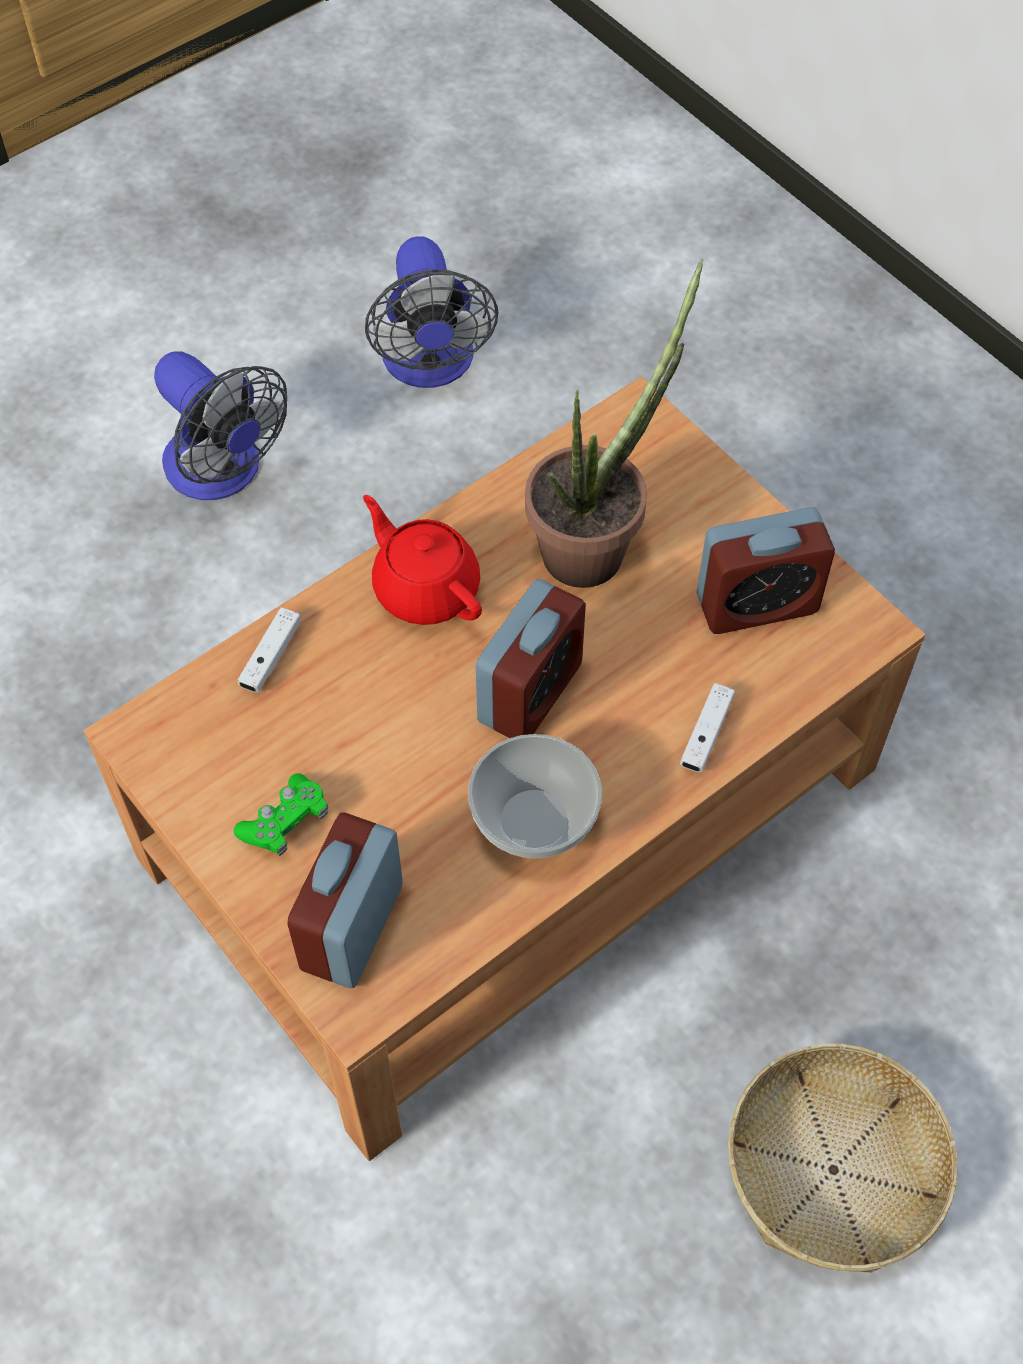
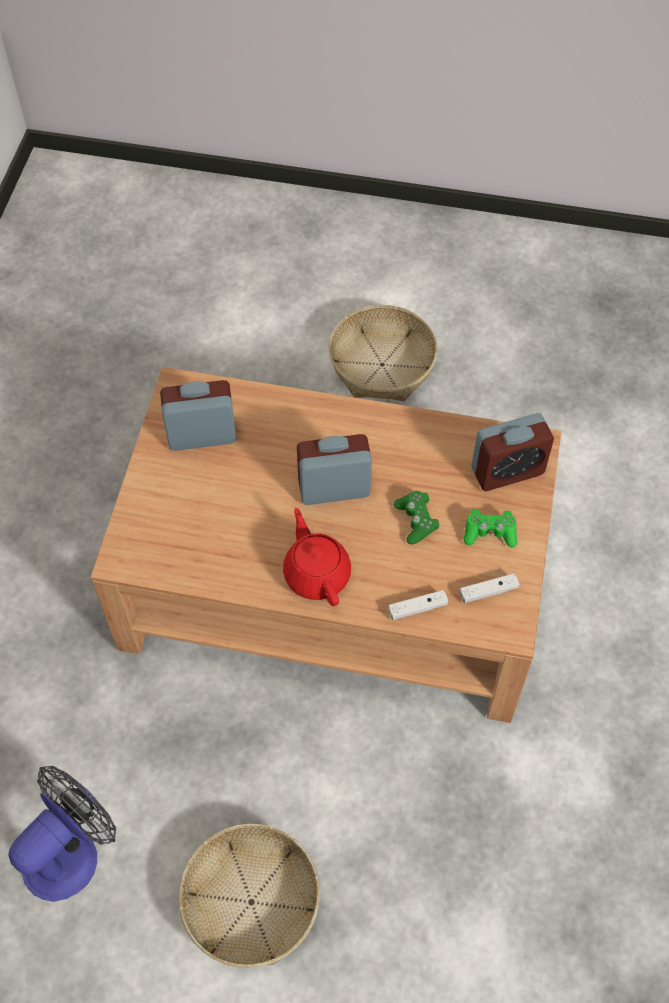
camera: 130 degrees left, 0 degrees up
fan [154,352,287,500] -> basket [179,824,320,968]
red teapot [363,495,482,625] -> red teapot turned 150 degrees clockwise [283,508,351,606]
bowl [468,734,602,858] -> none
potted plant [525,259,704,588] -> none
white game controller [680,683,735,772] -> white game controller moved to [460,573,520,603]
alarm clock [697,507,835,634] -> alarm clock turned 45 degrees counterclockwise [160,380,236,451]
none -> green game controller [394,491,439,544]

